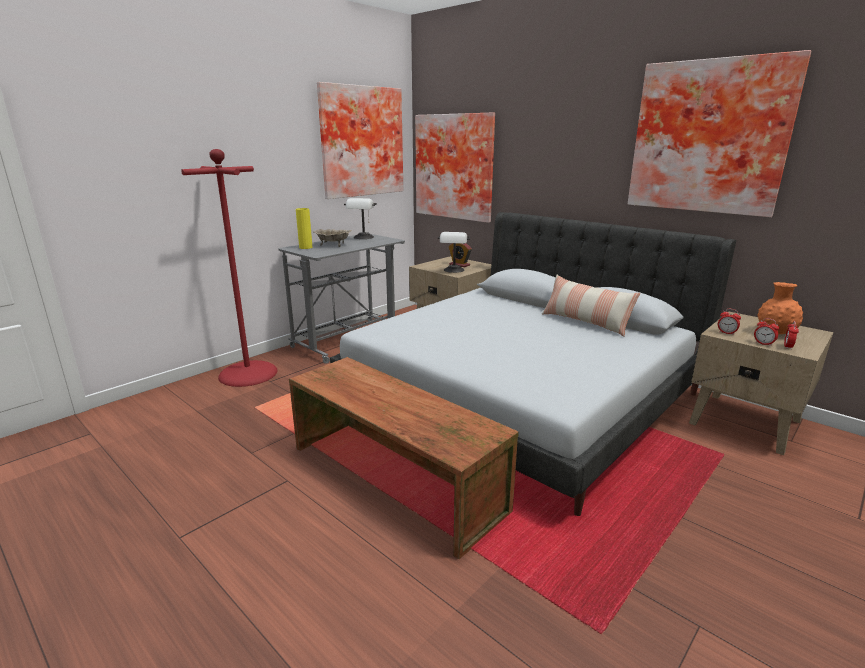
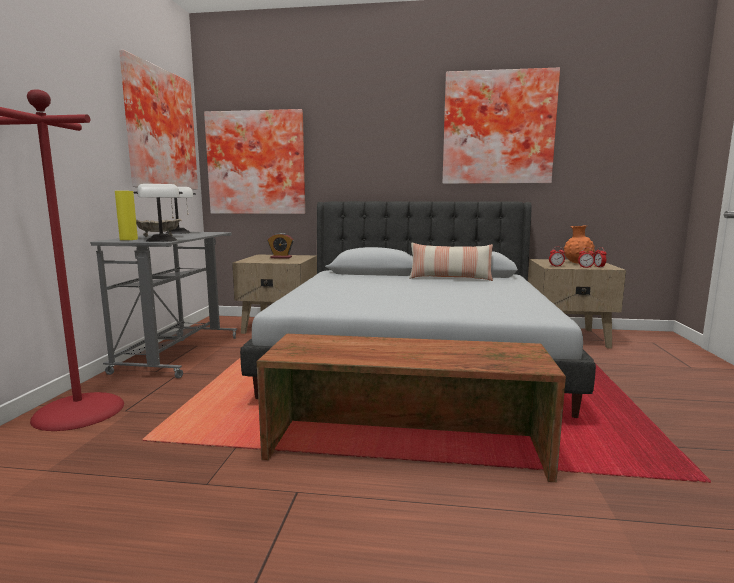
camera: 35 degrees left, 10 degrees down
table lamp [438,232,470,273] -> table lamp moved to [134,184,183,242]

